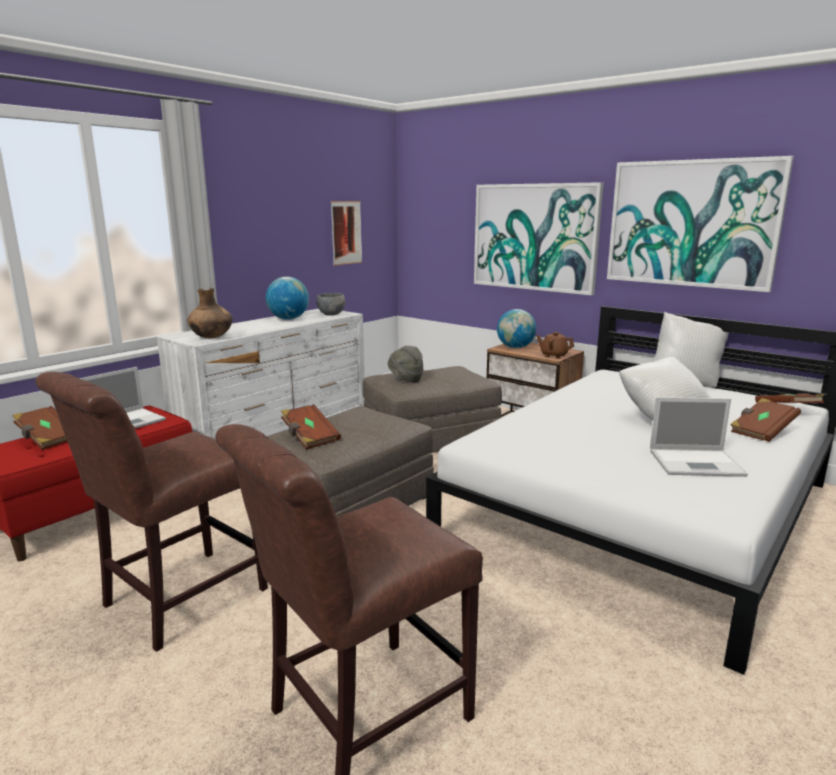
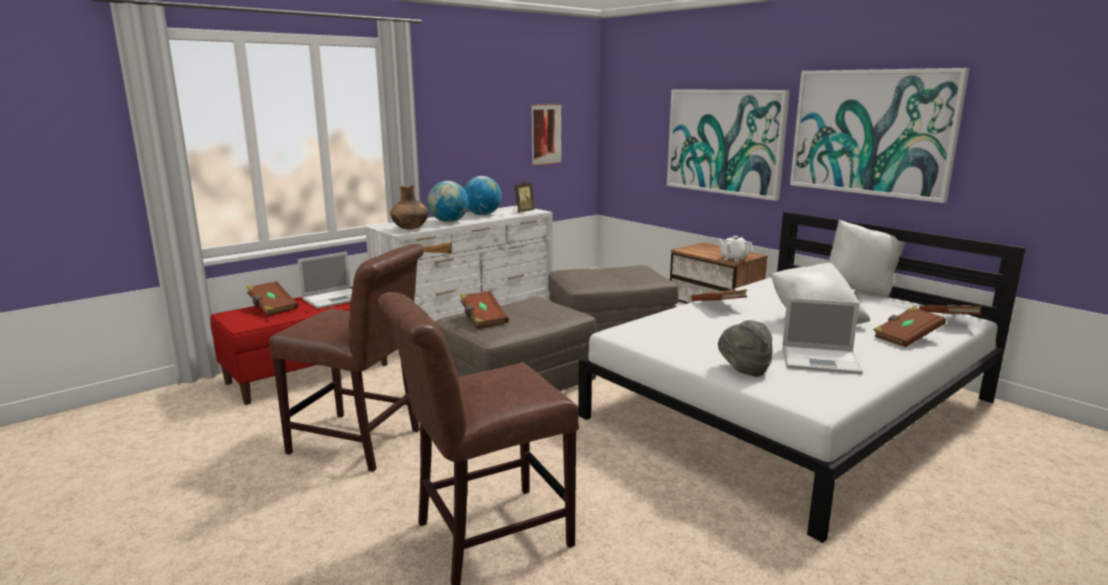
camera: 10 degrees right, 0 degrees up
brown chair [36,372,268,652] -> brown chair turned 120 degrees counterclockwise [269,244,424,472]
grey bowl [316,293,345,316] -> picture frame [513,180,535,213]
grey hat [388,346,424,383] -> grey hat moved to [718,320,772,377]
globe [497,309,536,348] -> globe moved to [427,181,469,222]
brown teapot [536,332,574,359] -> white teapot [717,236,753,262]
none -> brown book [691,289,747,301]

